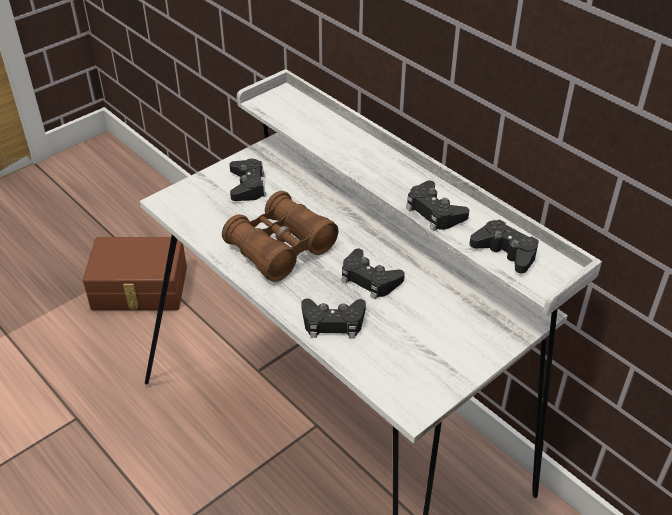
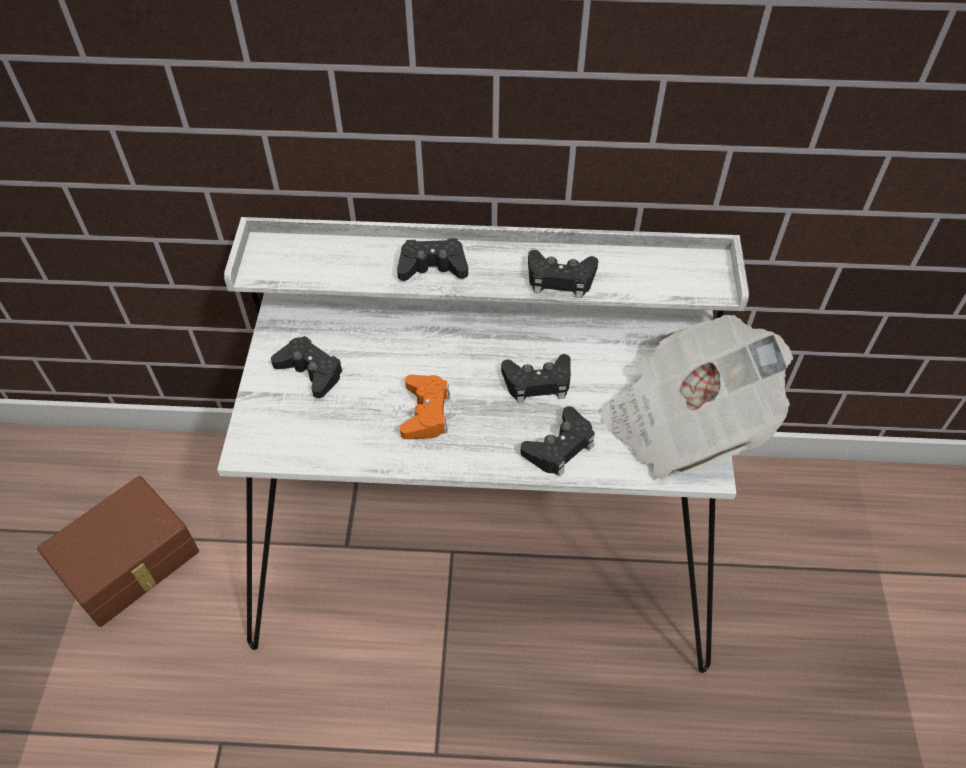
camera: 45 degrees left, 10 degrees up
brown binoculars [222,191,339,282] -> orange game controller [400,375,450,439]
black game controller [470,220,539,274] -> black game controller moved to [397,238,468,281]
none -> newspaper [601,315,793,479]

